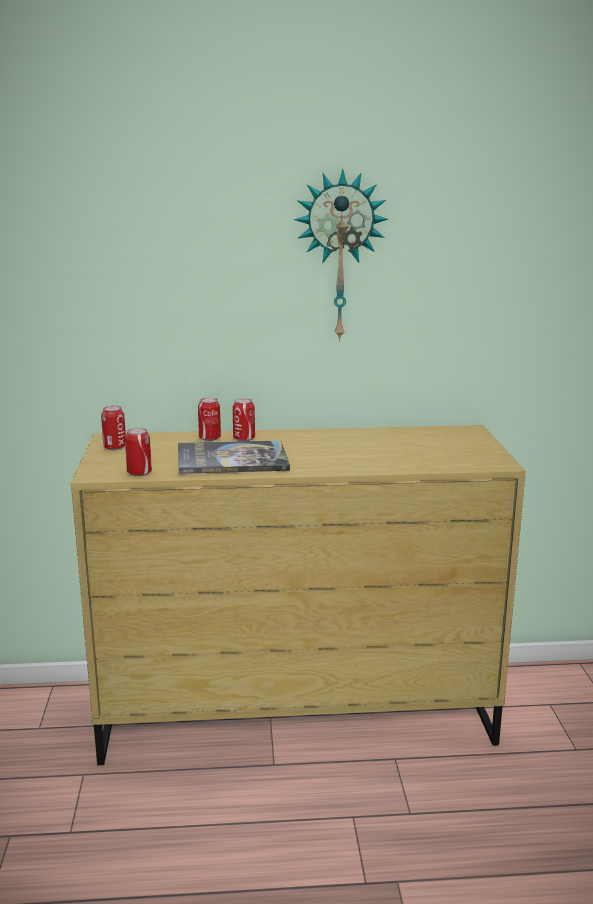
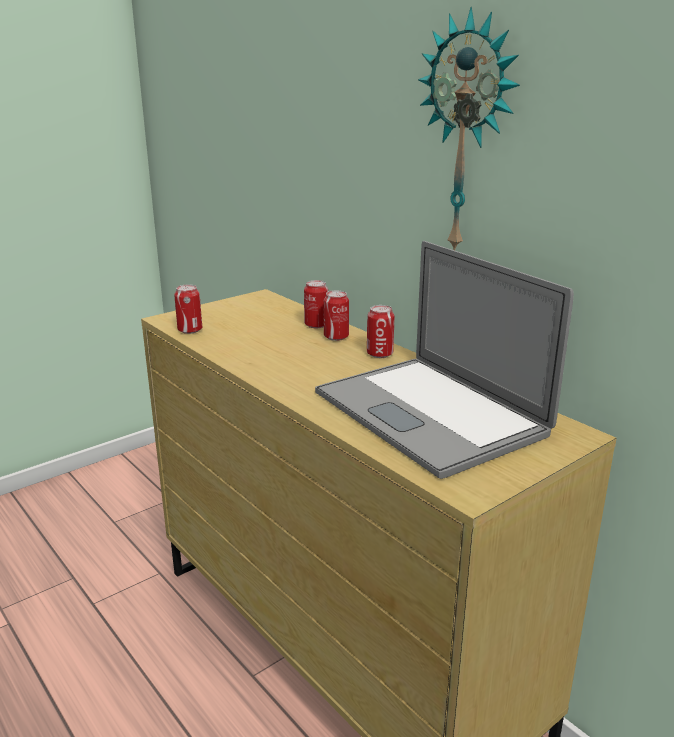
camera: 55 degrees right, 5 degrees up
can [101,405,126,450] -> can moved to [367,305,394,358]
book [178,440,290,474] -> none
none -> laptop [315,241,574,479]

